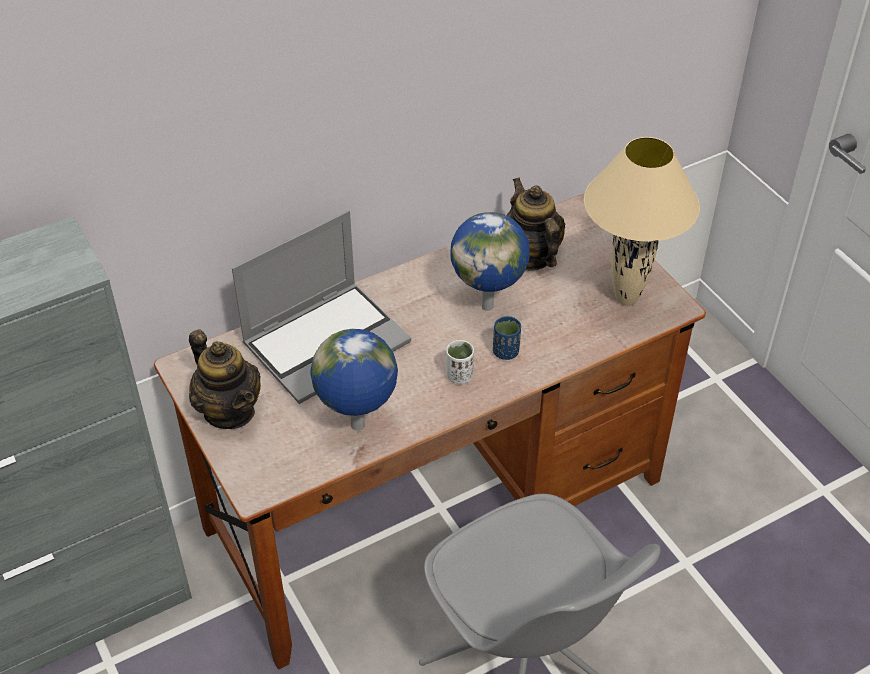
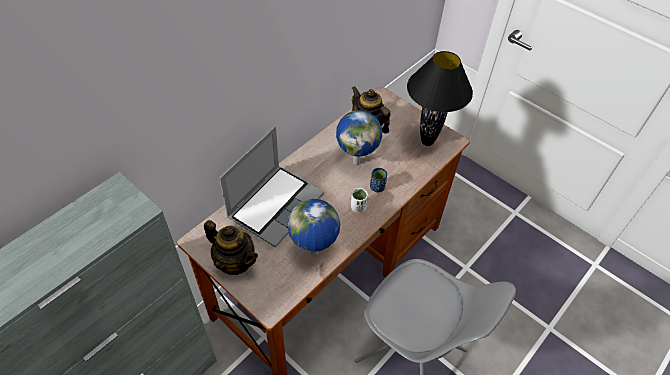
camera: 20 degrees left, 5 degrees up
beige table lamp [584,137,700,306] -> black table lamp [407,51,473,146]

